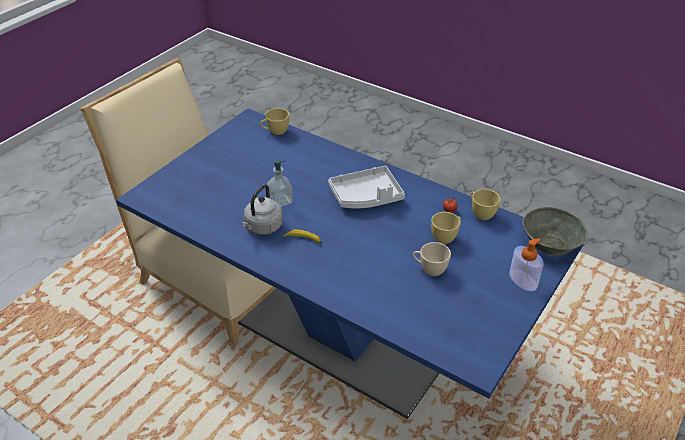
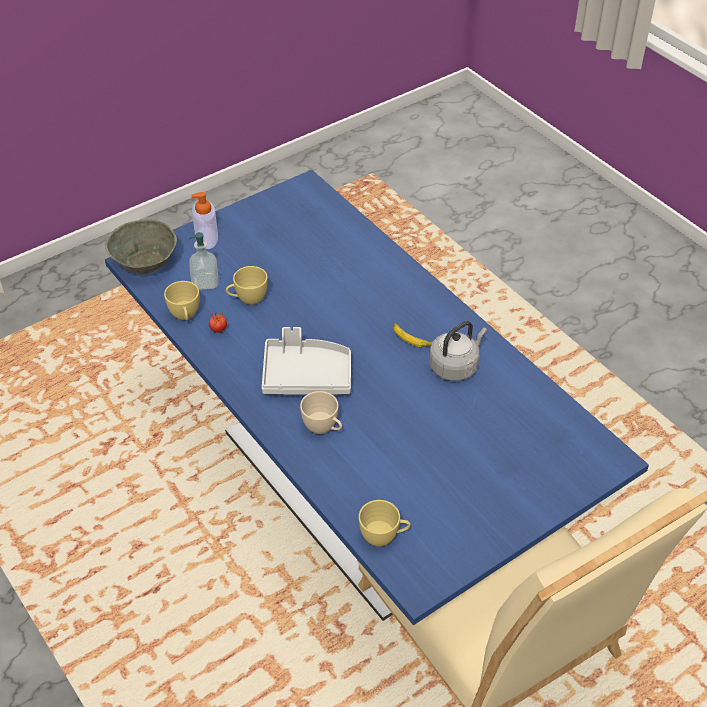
camera: 160 degrees left, 5 degrees up
soap dispenser [267,159,293,207] -> soap dispenser moved to [189,232,219,290]
beige cup [413,242,451,276] -> beige cup moved to [300,391,342,434]

